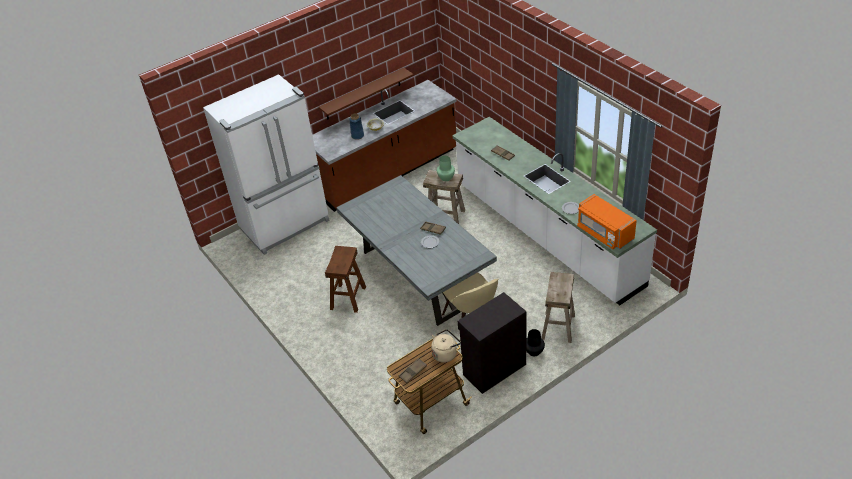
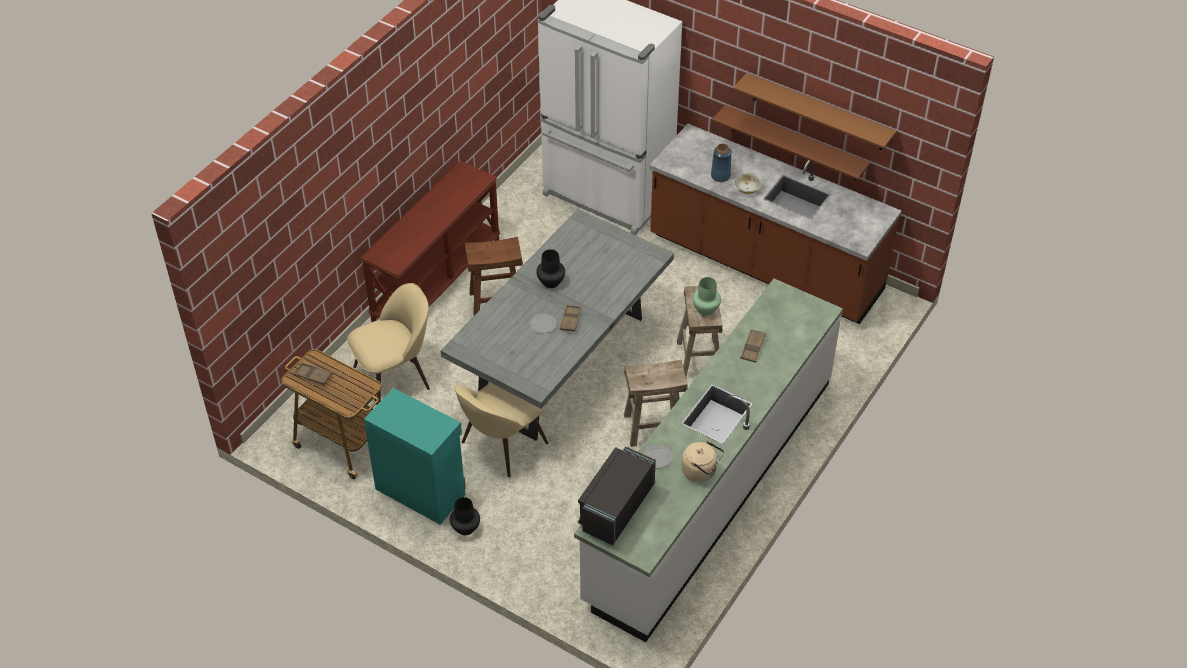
camera: 65 degrees right, 5 degrees up
beige kettle [431,329,461,363] -> beige kettle moved to [681,440,724,482]
black cabinet [458,292,526,394] -> turquoise cabinet [364,388,466,525]
beige stool [542,272,575,343] -> beige stool moved to [624,360,688,447]
orange microwave [577,194,637,250] -> black microwave [578,447,656,546]
none -> beige chair [347,283,430,402]
none -> brown console table [360,161,500,322]
none -> black vase [536,249,565,288]
none -> brown shelf [733,73,896,150]

